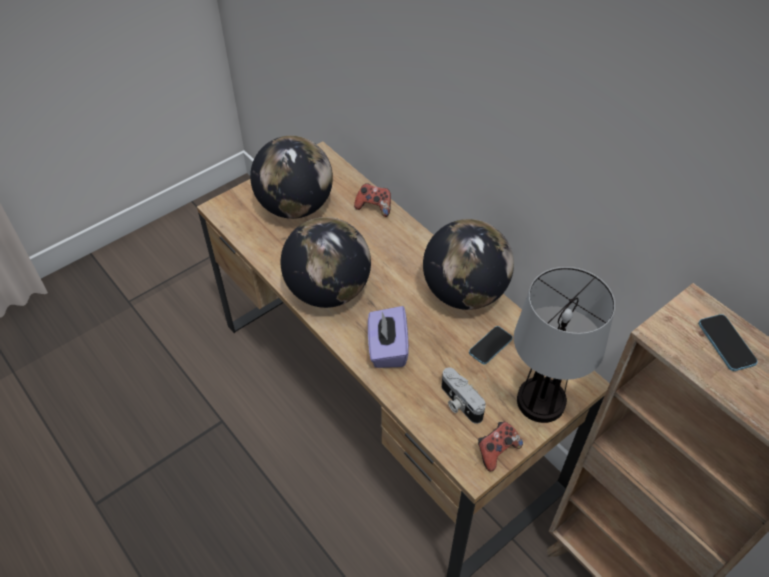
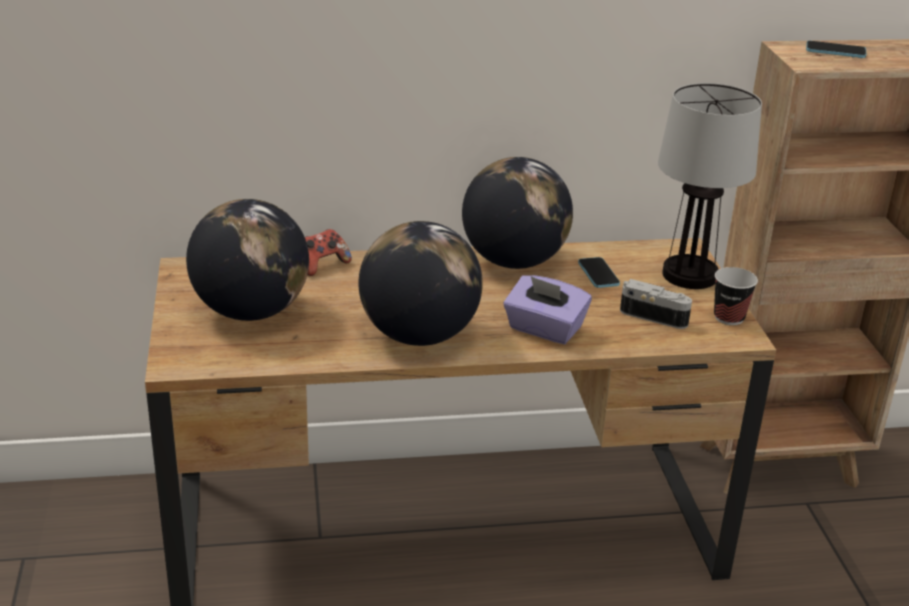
camera: 60 degrees left, 20 degrees down
camera [441,367,486,424] -> camera turned 150 degrees counterclockwise [620,279,692,329]
game controller [478,422,523,472] -> cup [714,267,758,325]

